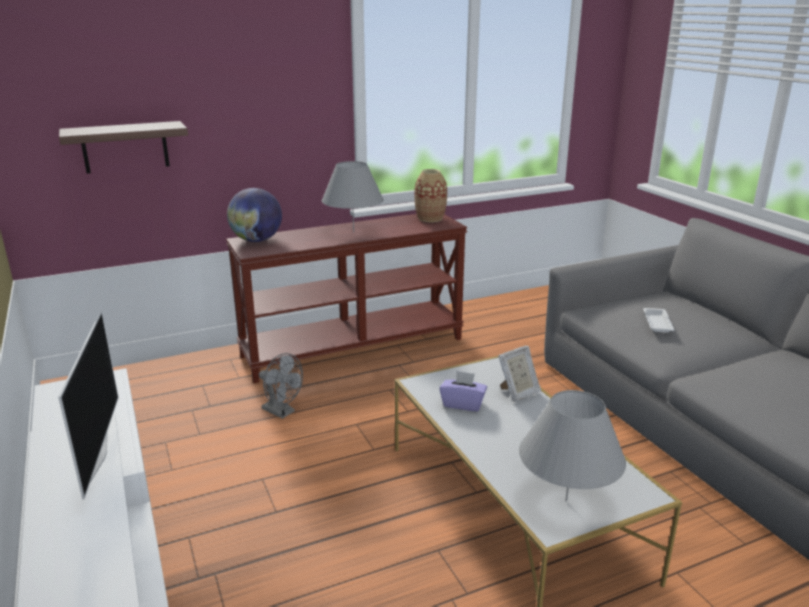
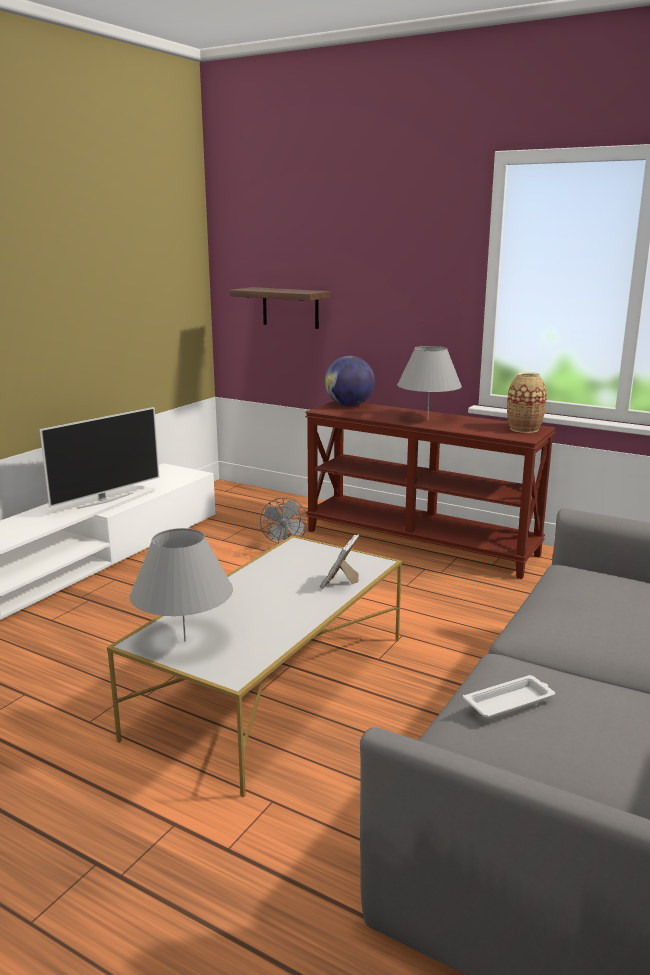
camera: 55 degrees right, 5 degrees down
purple tissue box [440,371,487,411] -> none
picture frame [498,345,541,402] -> picture frame turned 90 degrees clockwise [320,534,359,589]
white tray [643,308,675,333] -> white tray moved to [463,675,555,718]

